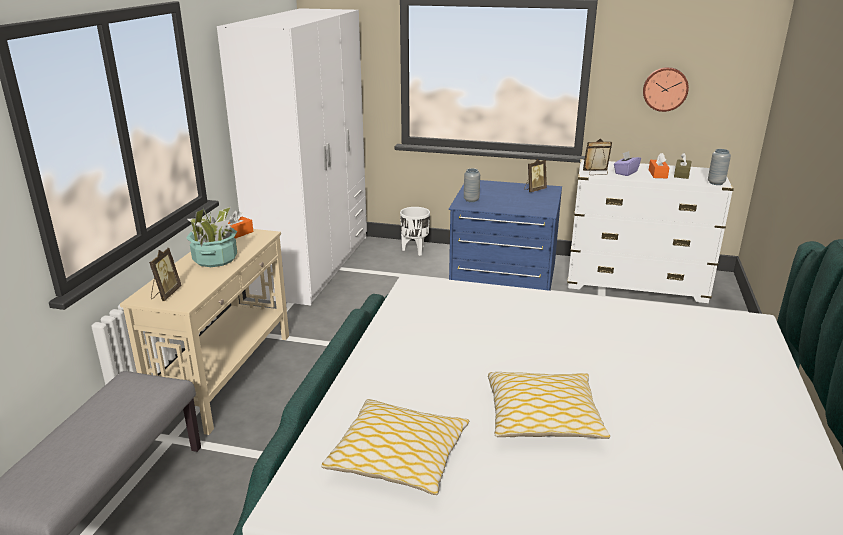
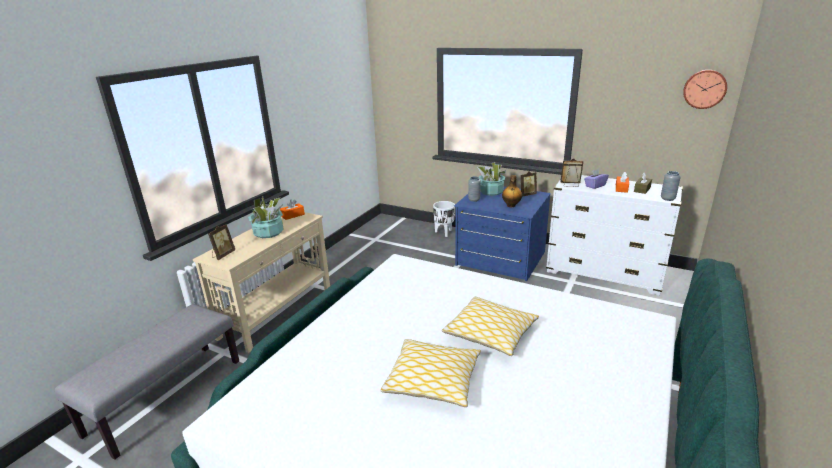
camera: 15 degrees right, 0 degrees up
white wardrobe [217,8,367,305] -> none
pillow [321,399,469,495] -> pillow moved to [442,297,539,356]
wall clock [643,67,689,112] -> wall clock moved to [683,70,727,109]
none -> potted plant [477,162,506,196]
none -> bottle [502,175,522,207]

